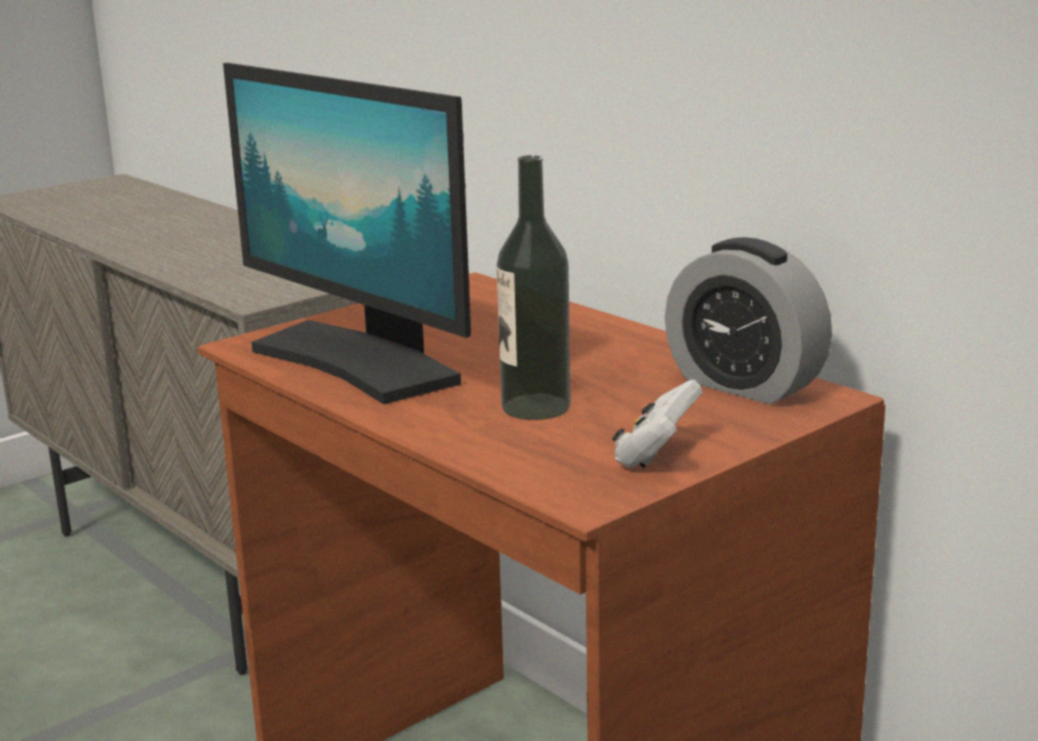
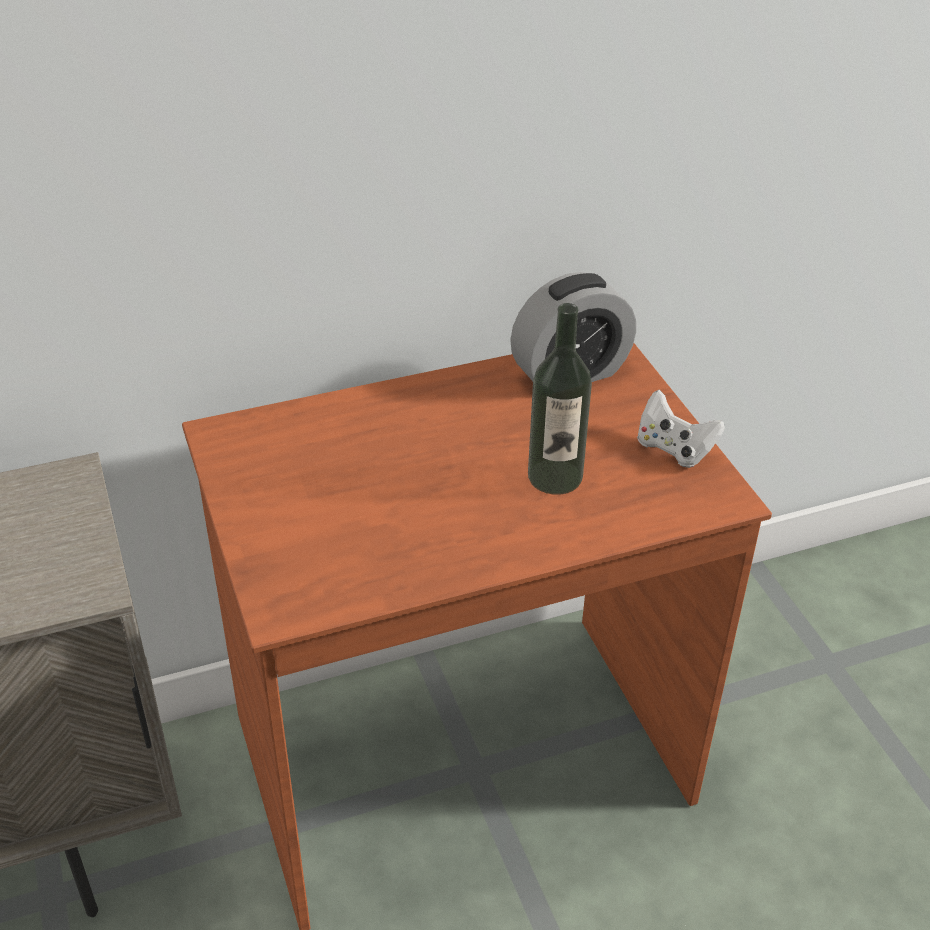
camera: 70 degrees left, 20 degrees up
monitor [223,63,471,404] -> none

